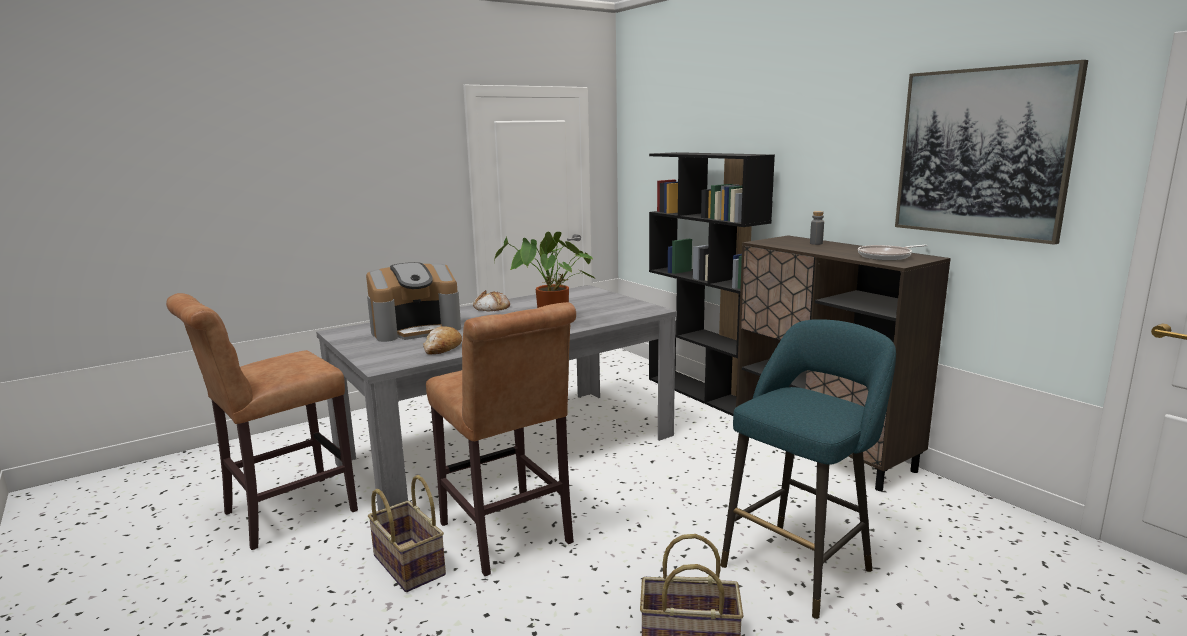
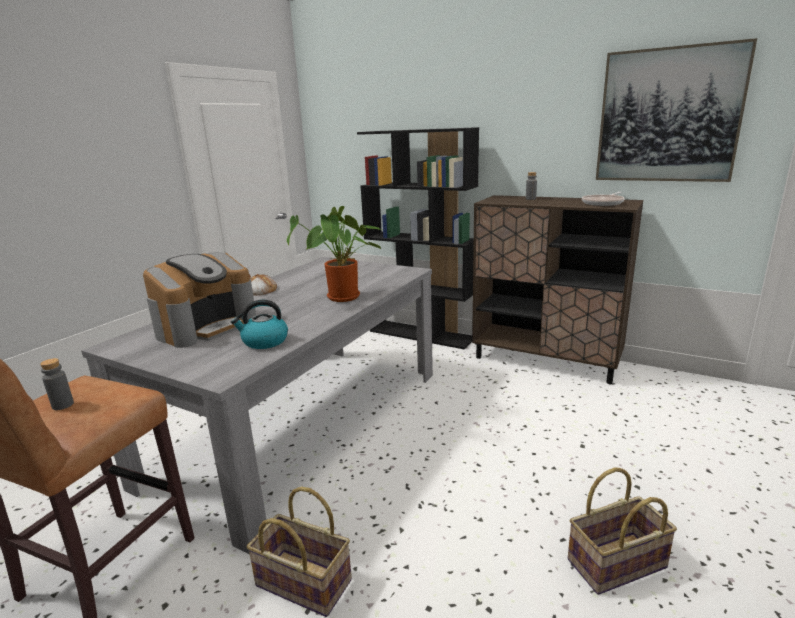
camera: 25 degrees left, 5 degrees up
bread [423,326,462,355] -> kettle [231,300,288,349]
brown stool [426,302,576,576] -> none
turquoise stool [721,319,896,619] -> none
none -> grey bottle [40,358,74,410]

